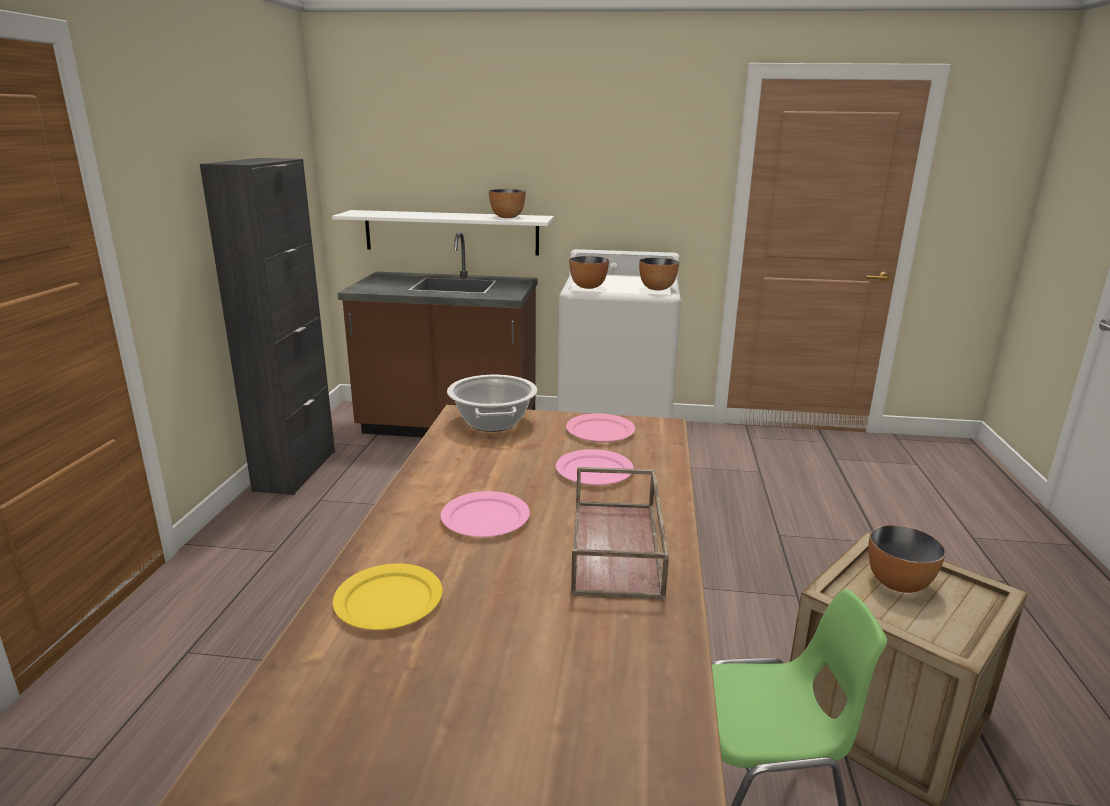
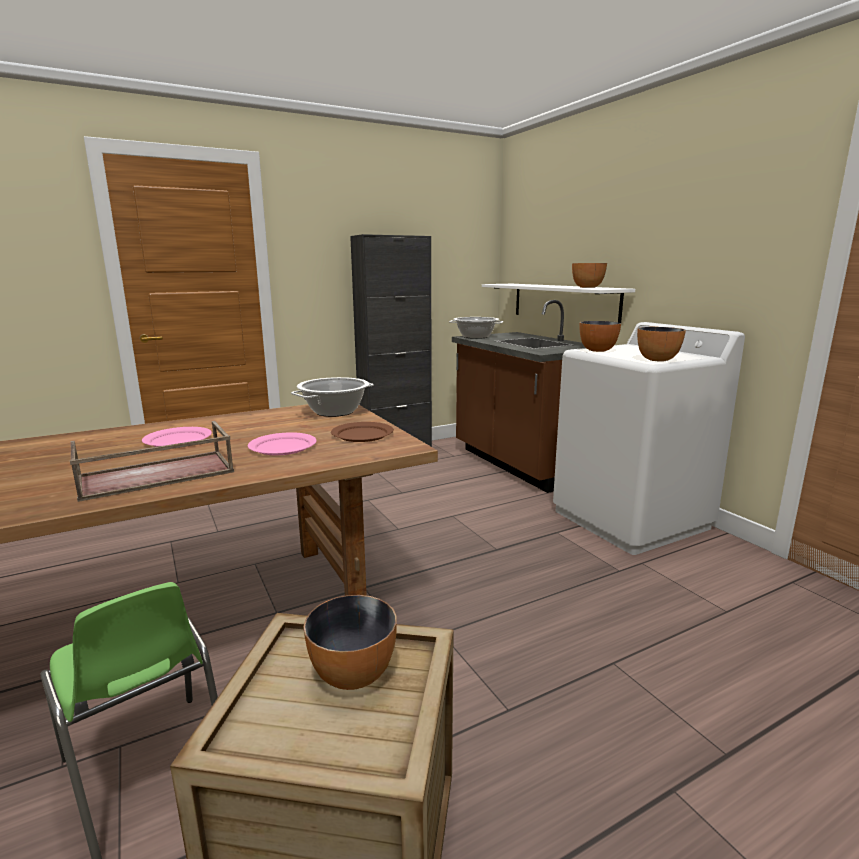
camera: 55 degrees right, 5 degrees down
yellow plate [333,563,443,630] -> none
pink plate [566,413,635,442] -> brown plate [331,422,394,442]
none -> cooking pot [449,317,503,339]

